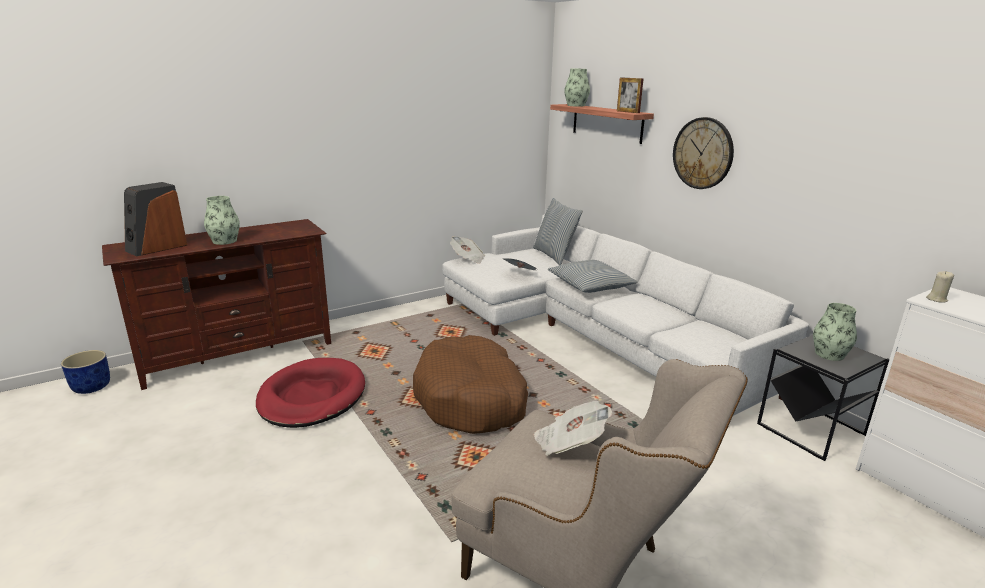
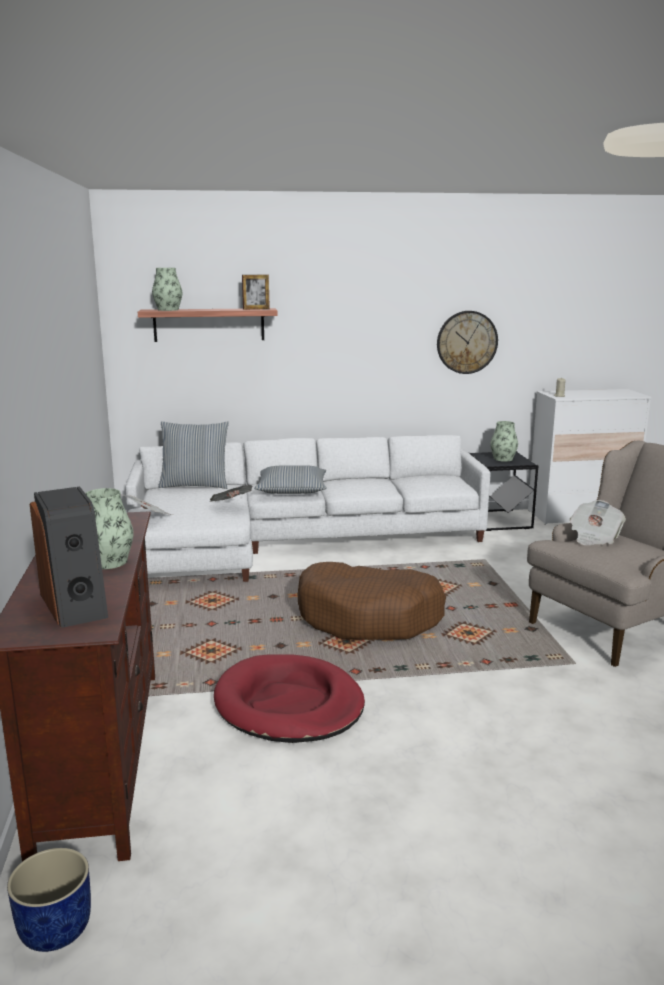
camera: 65 degrees left, 5 degrees down
wall clock [673,117,734,189] -> wall clock moved to [437,311,498,374]

